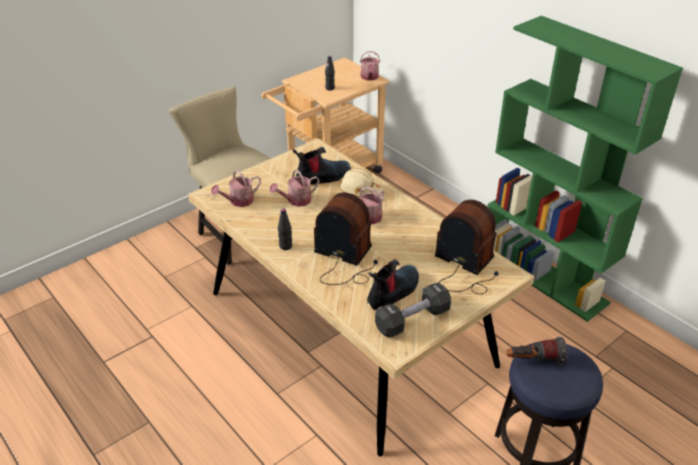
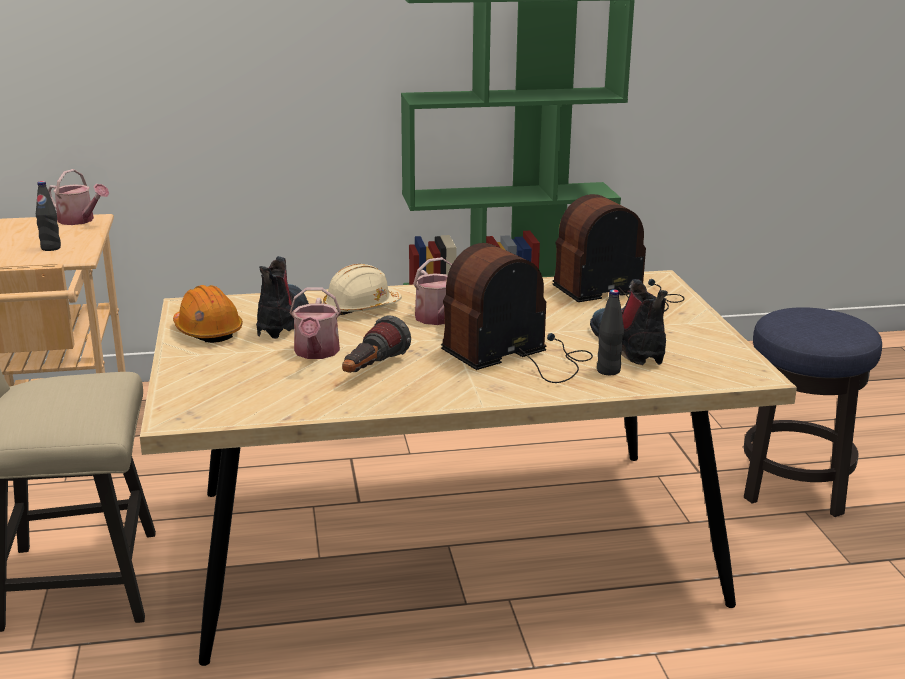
camera: 60 degrees left, 15 degrees down
watering can [211,170,261,207] -> none
black bottle [278,208,292,250] -> black bottle moved to [597,289,624,375]
black dumbbell [375,282,451,337] -> none
flashlight [506,337,567,364] -> flashlight moved to [342,316,411,373]
none -> orange hard hat [173,285,243,343]

